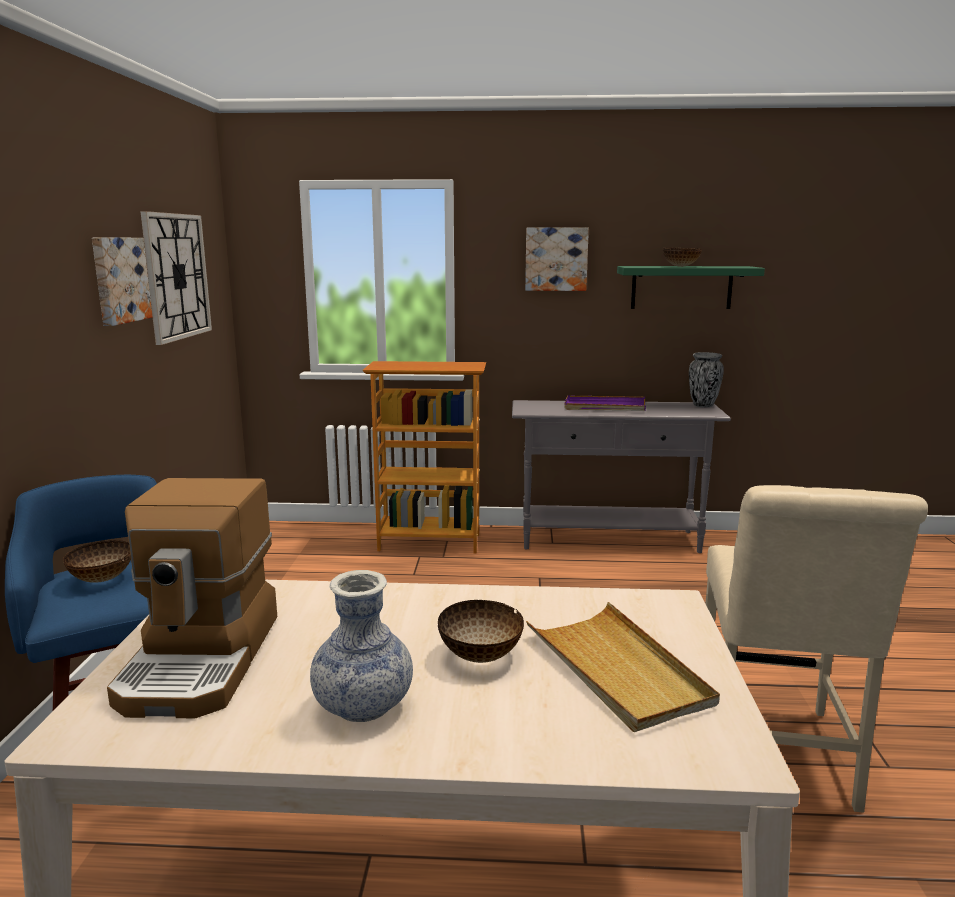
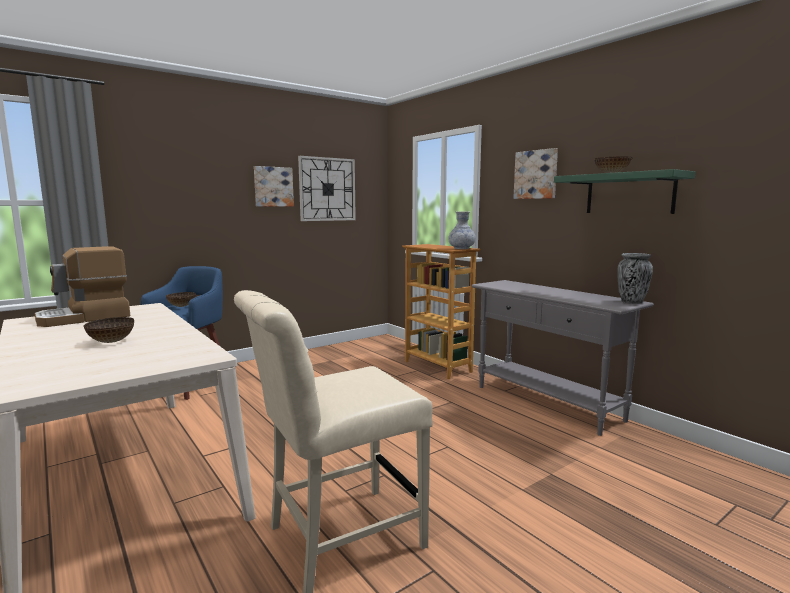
camera: 50 degrees right, 5 degrees down
vase [310,570,413,722] -> vase moved to [448,211,476,249]
beige tray [526,602,720,732] -> none
purple tray [564,396,646,411] -> none

